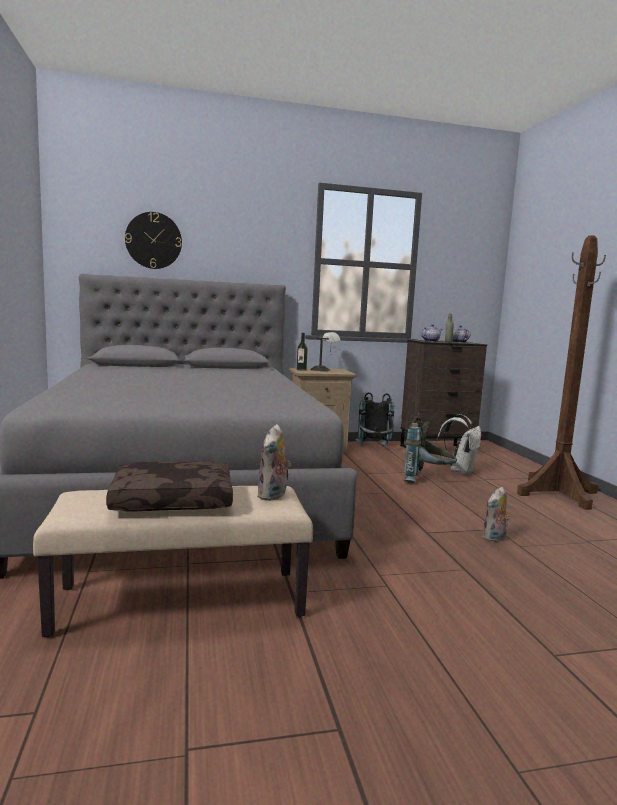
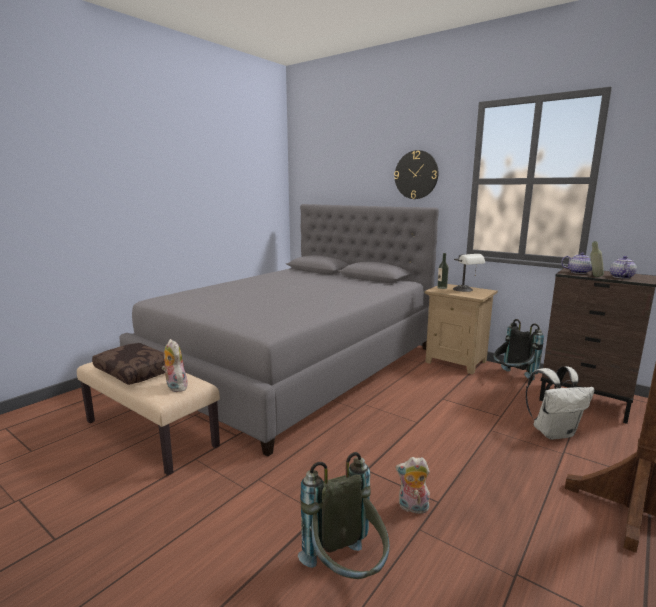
camera: 50 degrees right, 5 degrees up
wall clock [125,212,182,269] -> wall clock moved to [394,150,439,199]
plush toy [257,424,291,501] -> plush toy turned 75 degrees clockwise [162,339,188,392]
grey backpack [404,412,457,483] -> grey backpack moved to [298,452,390,579]

